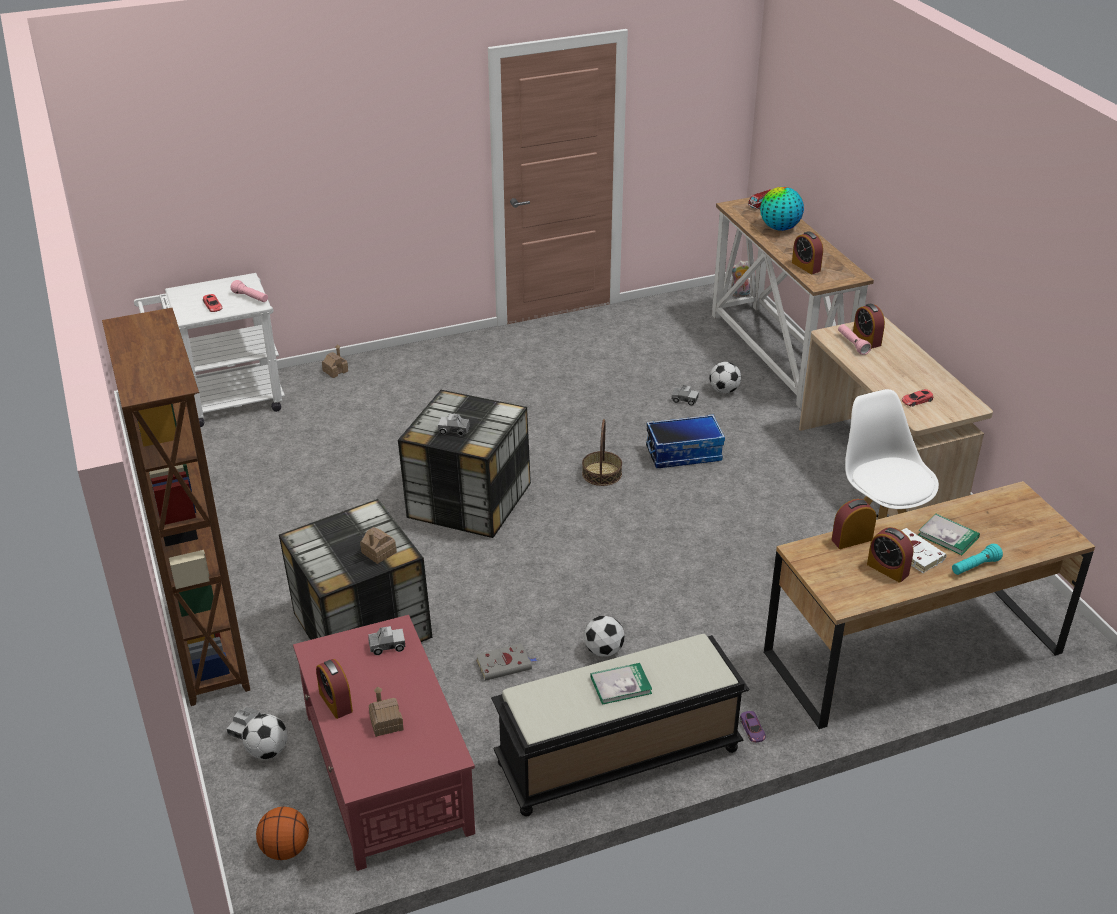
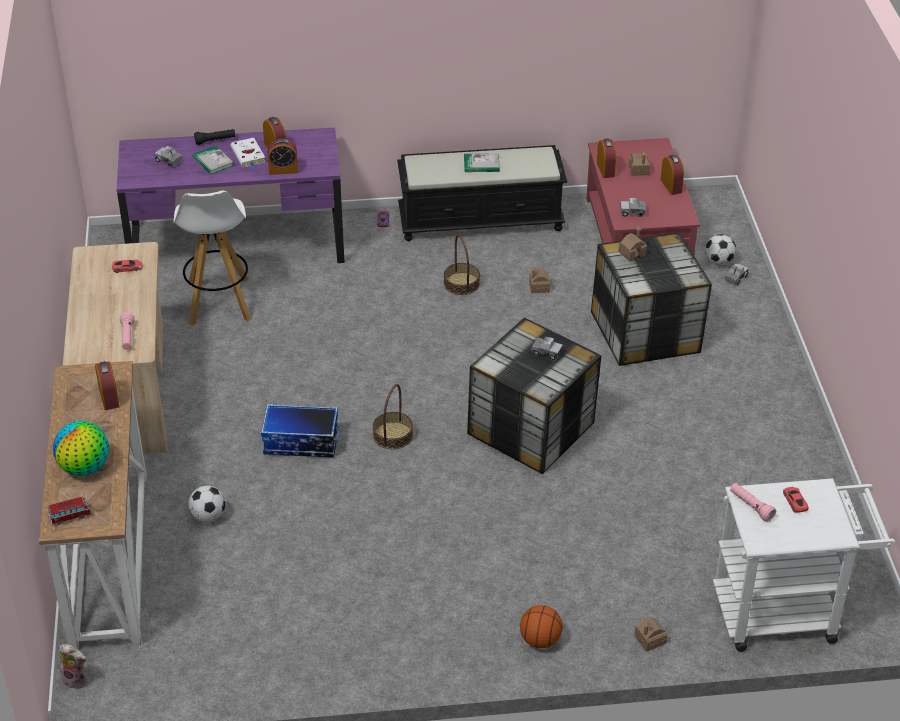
camera: 165 degrees left, 5 degrees up
brown bookcase [102,308,250,706] -> none
basketball [256,807,309,860] -> basketball moved to [520,605,563,648]
grey book [476,643,538,681] -> toy house [529,266,550,293]
football [584,616,625,657] -> basket [444,235,480,295]
toy truck [671,385,699,406] -> toy truck moved to [155,146,182,168]
brown desk [764,481,1095,729] -> purple desk [117,127,345,263]
alarm clock [853,304,885,349] -> alarm clock moved to [597,138,616,178]
turquoise flashlight [952,544,1003,575] -> black flashlight [194,129,235,145]

